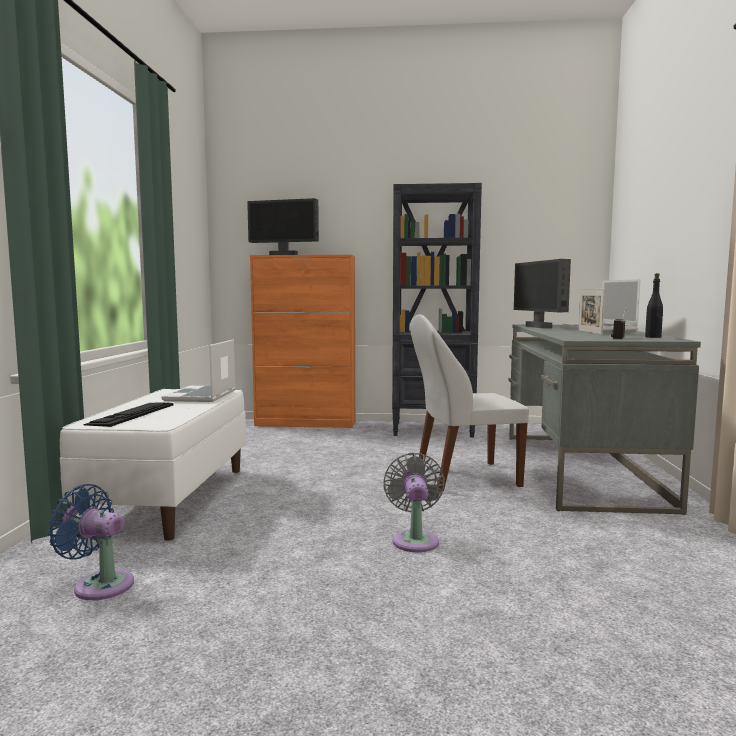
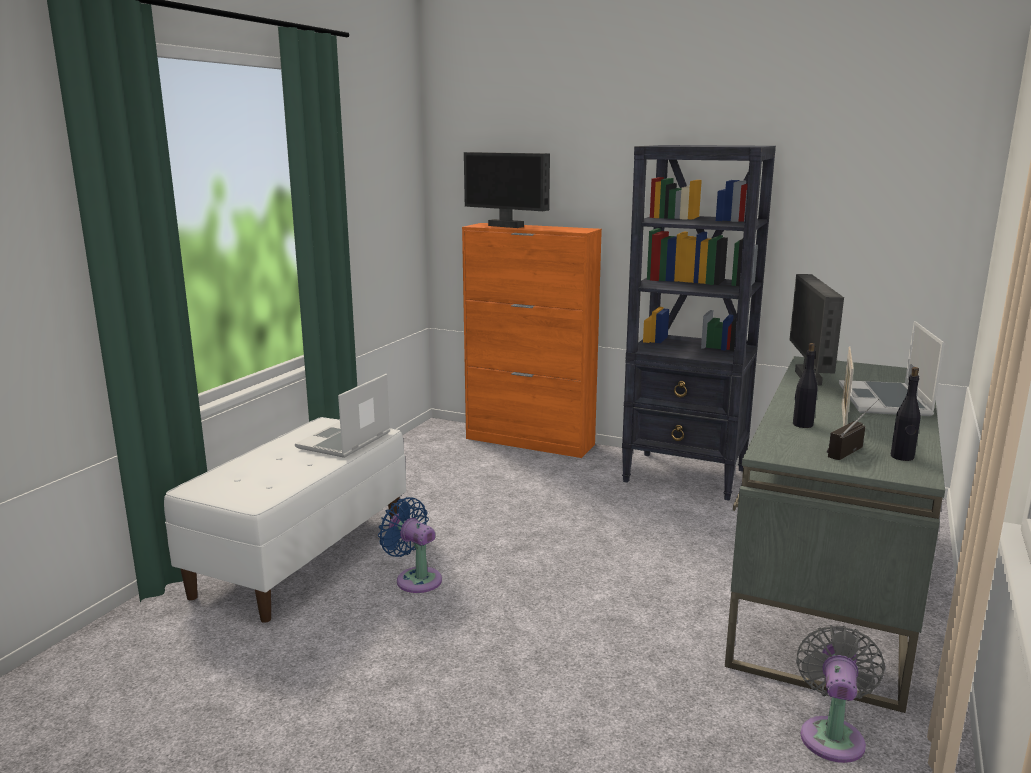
camera: 20 degrees right, 10 degrees up
blue fan [47,484,134,600] -> blue fan moved to [378,497,442,593]
keyboard [83,402,173,427] -> none
grey fan [383,453,445,552] -> grey fan moved to [796,625,885,763]
white chair [410,314,529,492] -> none
none -> black bottle [793,343,817,428]

